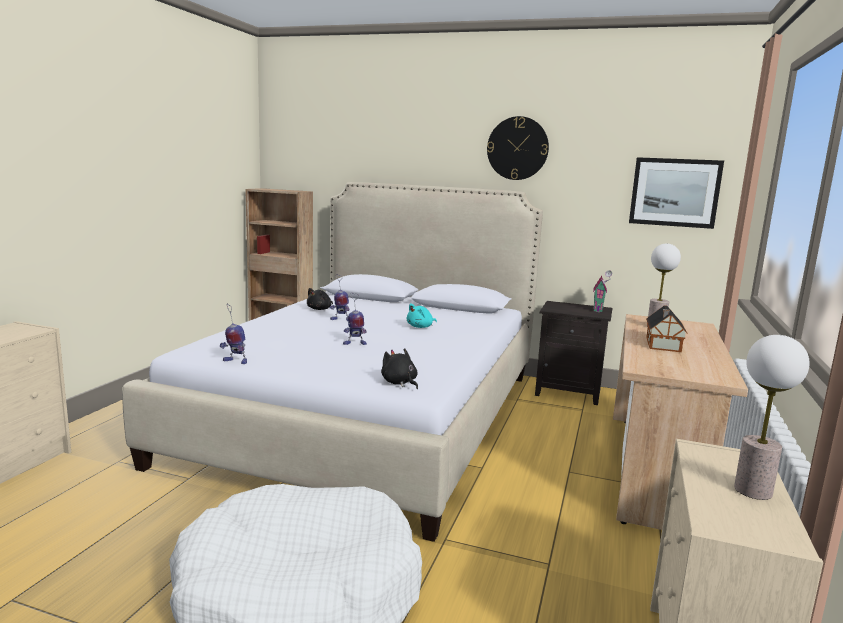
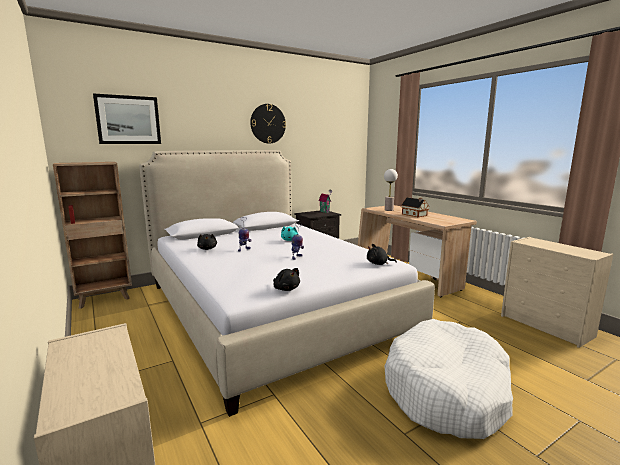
camera: 50 degrees left, 0 degrees up
toy robot [220,304,247,364] -> black plush toy [273,268,300,291]
picture [629,157,724,229] -> picture moved to [93,93,161,144]
table lamp [734,335,810,500] -> none

